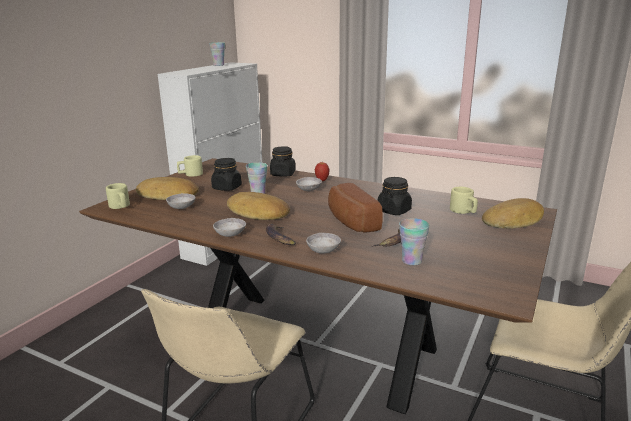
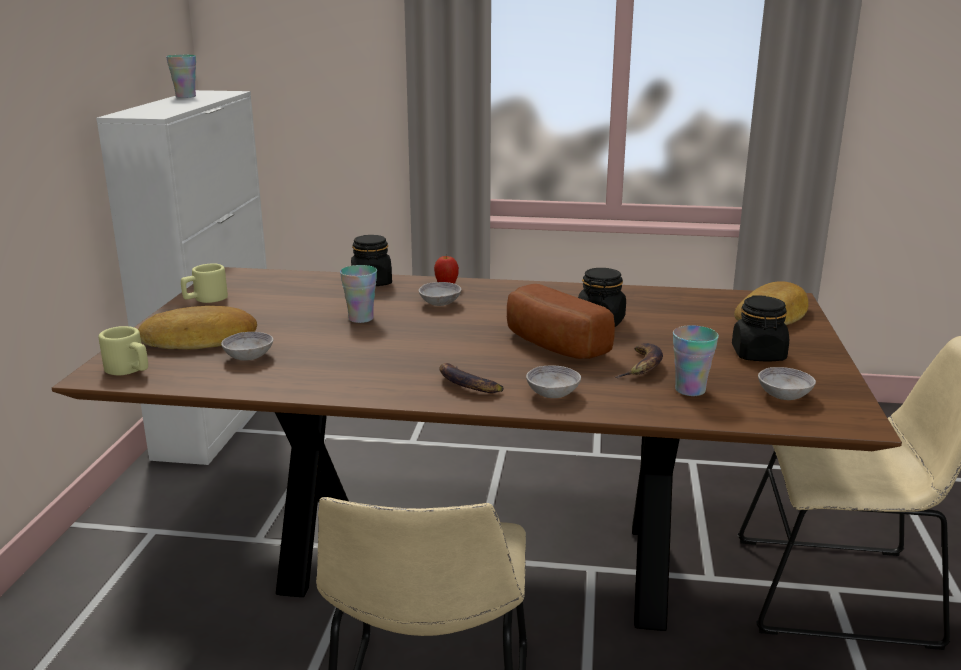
camera: 20 degrees left, 0 degrees up
black jar [211,158,242,191] -> black jar moved to [732,295,789,361]
grey bowl [213,218,246,237] -> grey bowl moved to [758,367,816,400]
bread [227,192,290,220] -> none
beige mug [450,187,478,214] -> none

